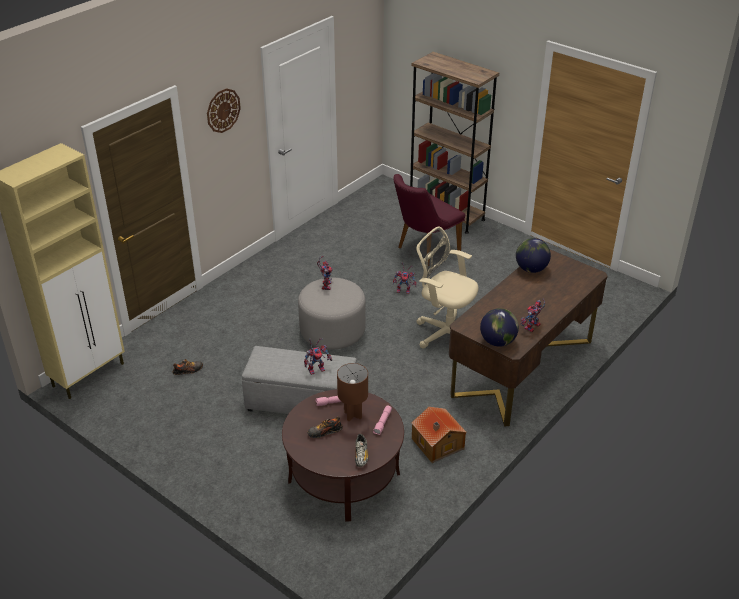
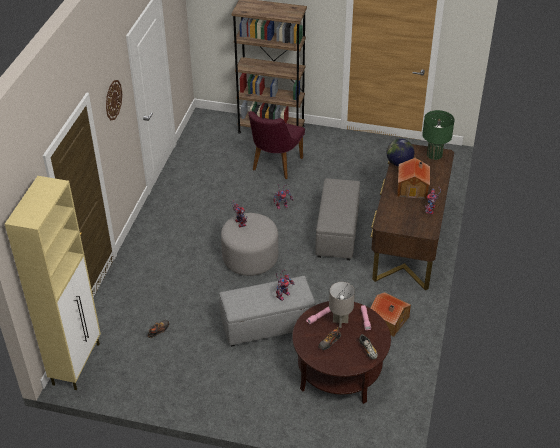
camera: 25 degrees left, 5 degrees up
brown table lamp [337,363,368,422] -> grey table lamp [329,282,355,328]
beige office chair [416,227,478,349] -> grey ottoman [315,178,360,260]
globe [480,308,519,347] -> none
none -> toy house [397,158,430,199]
none -> green table lamp [422,110,455,160]

